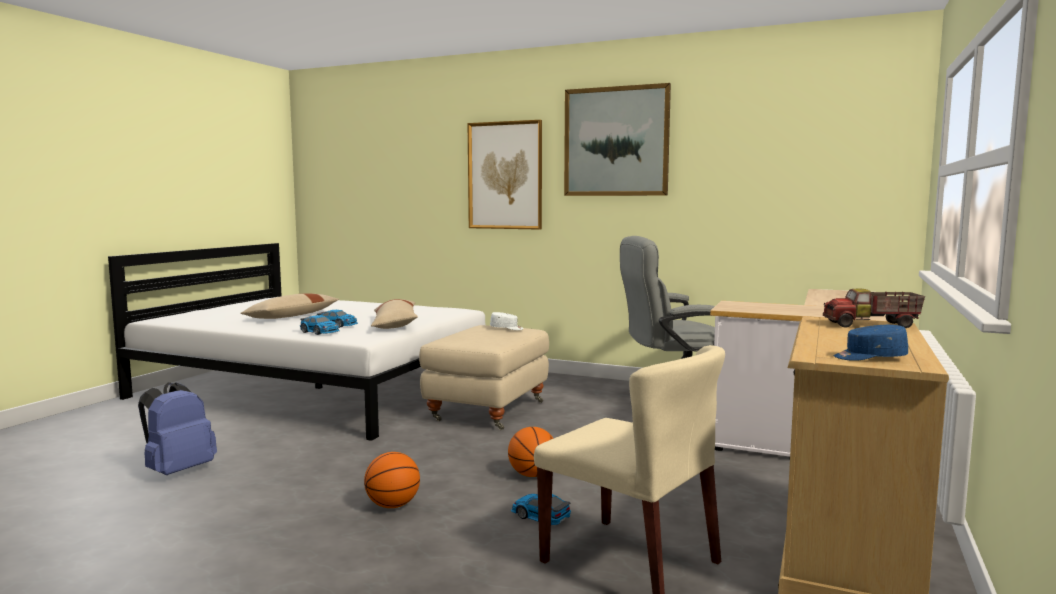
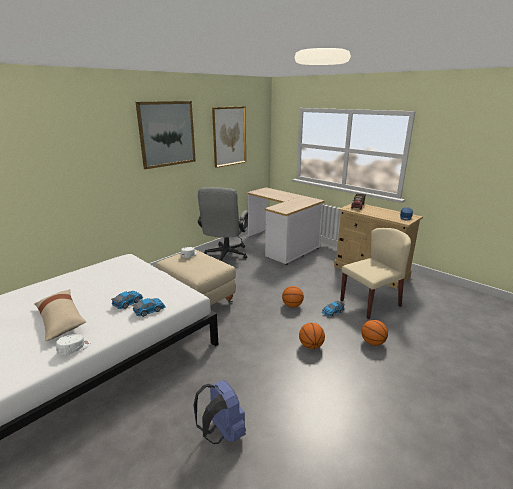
camera: 70 degrees left, 15 degrees up
beige pillow [371,299,418,329] -> none
picture [467,120,542,230] -> picture moved to [212,106,246,168]
none -> white cap [56,334,91,356]
none -> basketball [361,320,388,346]

